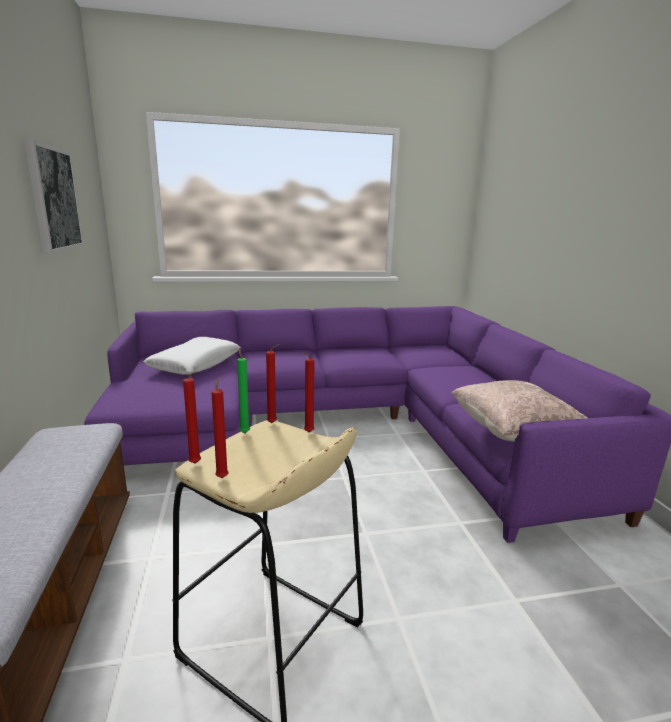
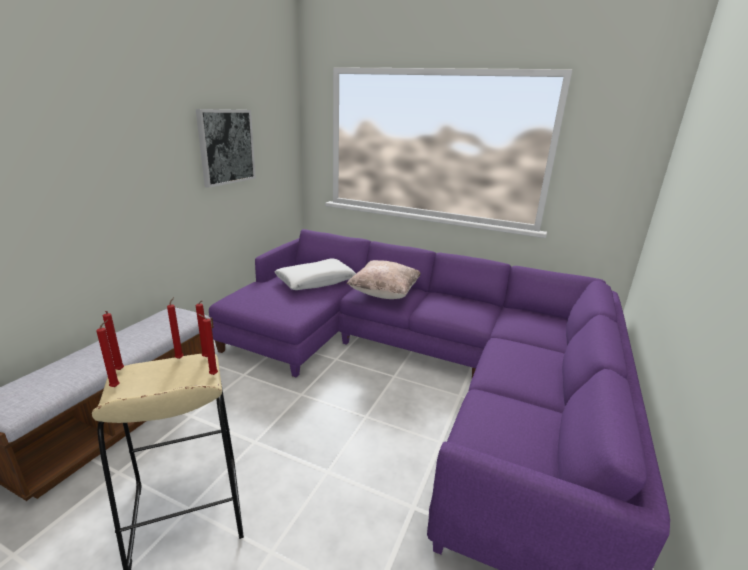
camera: 35 degrees right, 5 degrees up
green candle [237,348,250,433] -> red candle [167,297,183,359]
beige pillow [451,380,588,442] -> beige pillow moved to [347,260,421,299]

